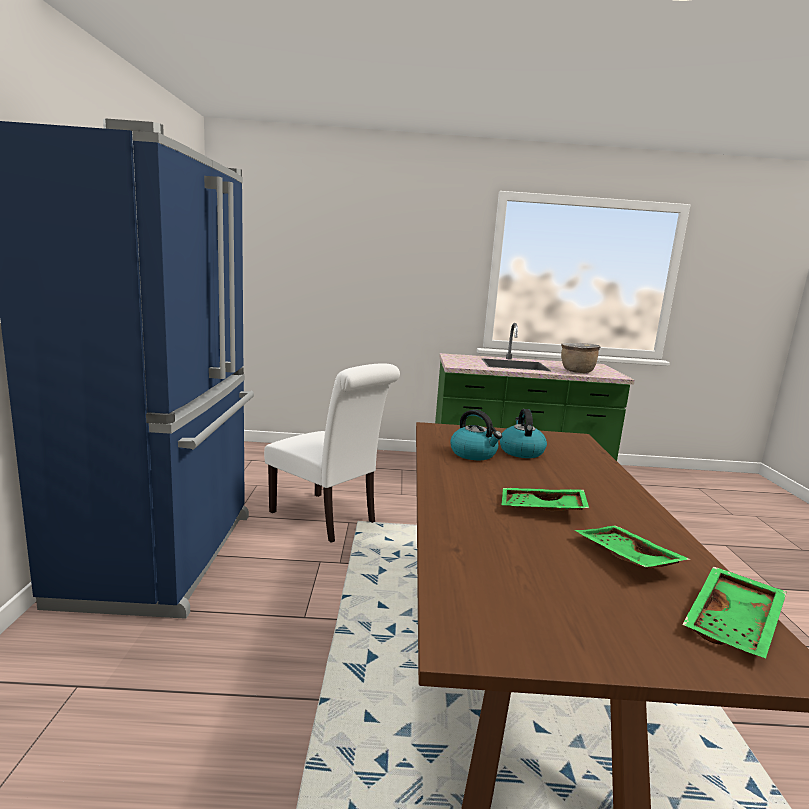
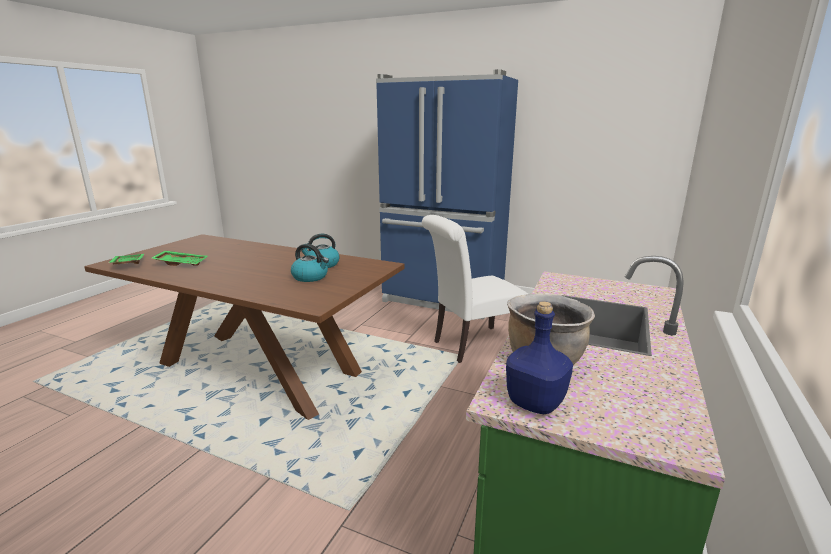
camera: 115 degrees right, 5 degrees up
green tray [501,488,589,511] -> none
none -> blue bottle [506,301,573,414]

